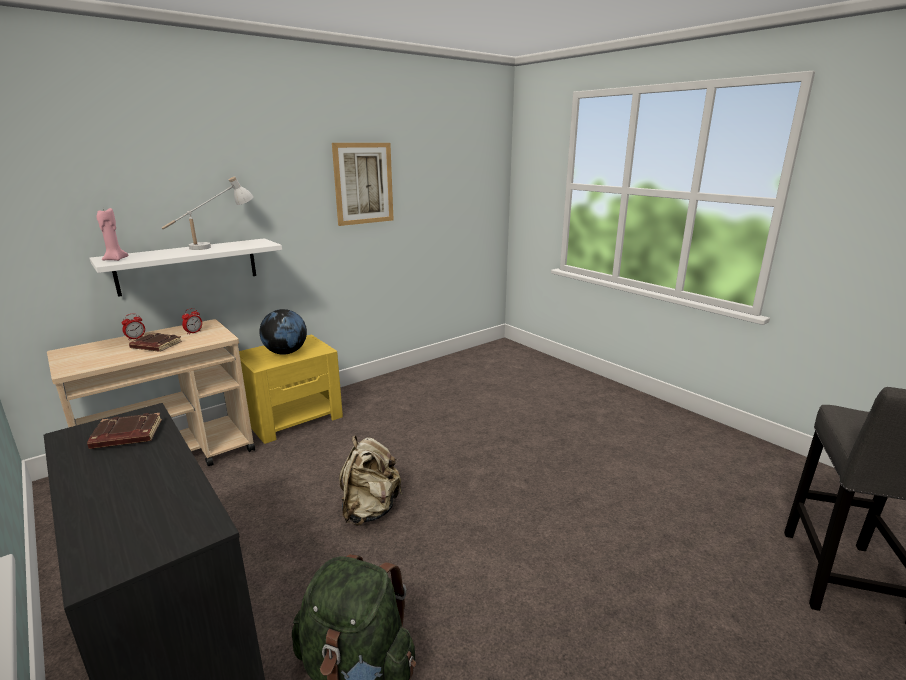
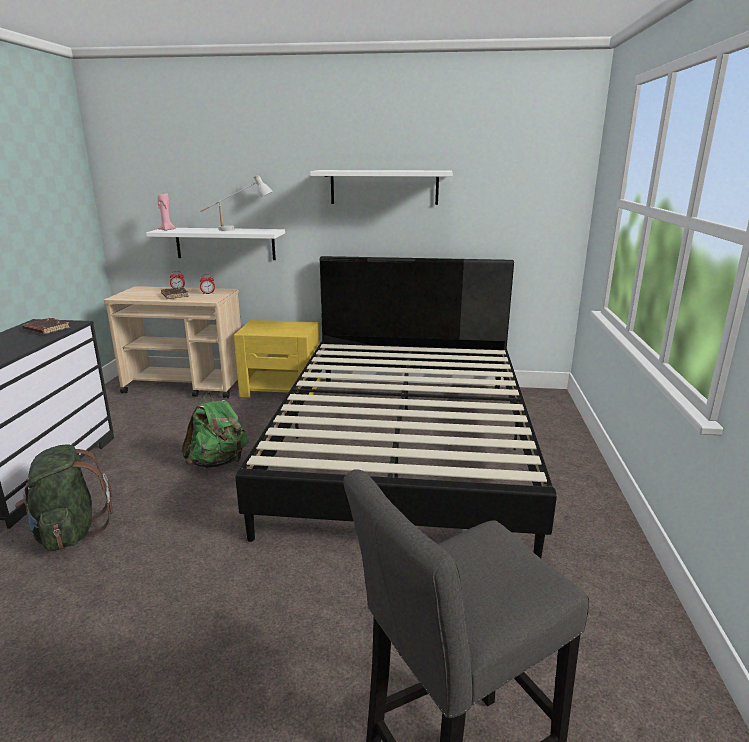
camera: 45 degrees right, 0 degrees up
globe [259,309,307,355] -> none
picture [332,143,394,226] -> white shelf [310,170,452,205]
beige backpack [339,436,402,526] -> green backpack [182,393,248,468]
none -> black bed [235,256,557,558]

